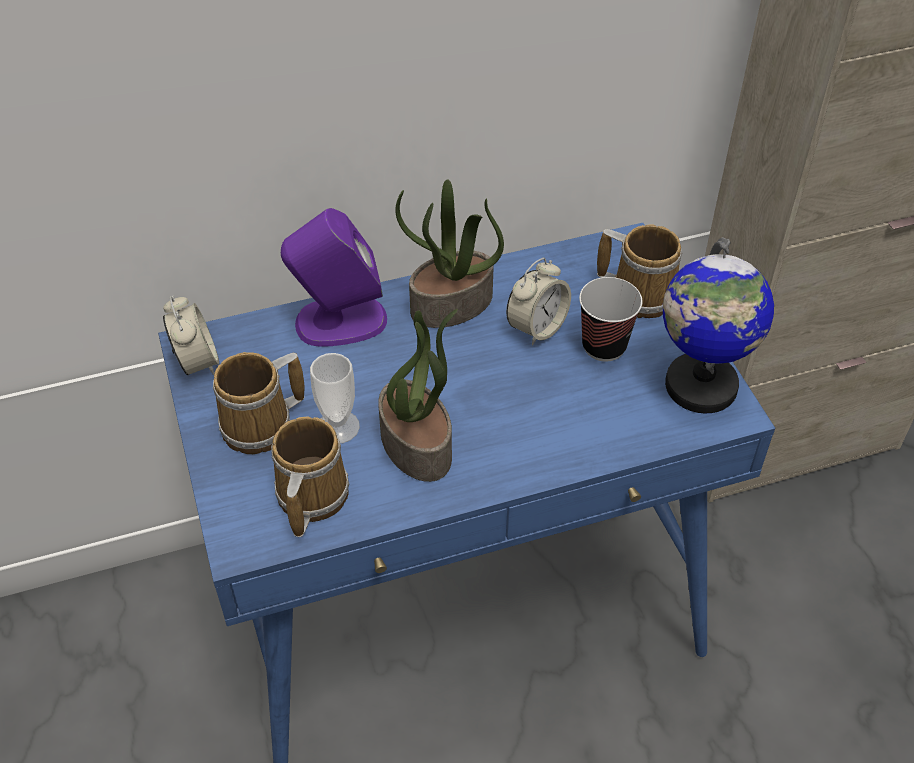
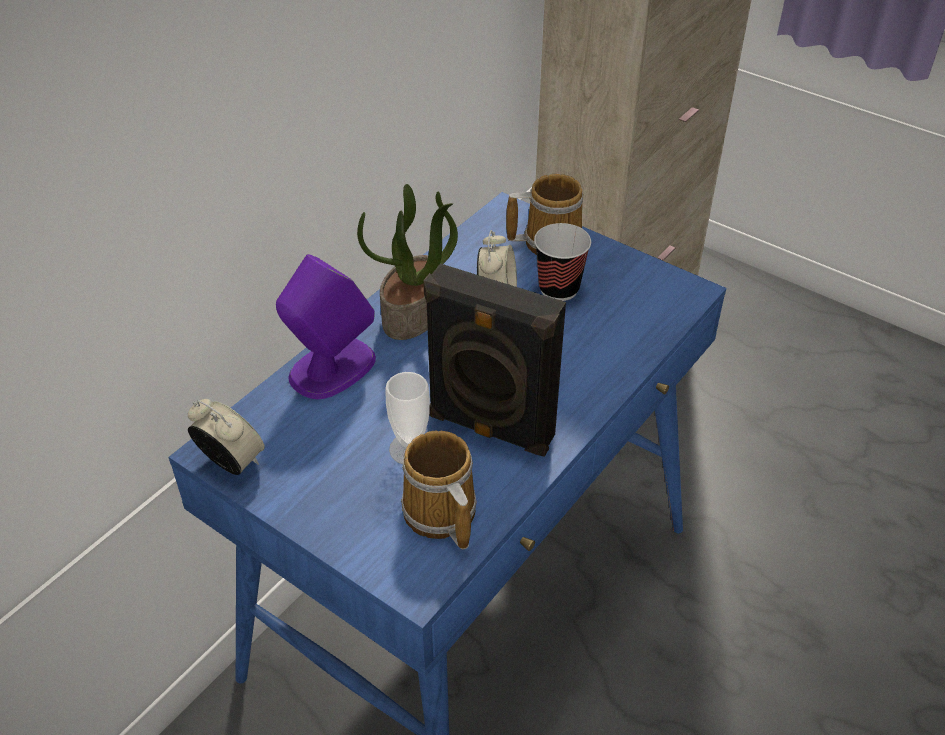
camera: 35 degrees left, 5 degrees down
mug [213,352,305,454] -> none
potted plant [378,309,458,482] -> black speaker [423,263,566,457]
globe [663,237,774,413] -> none

